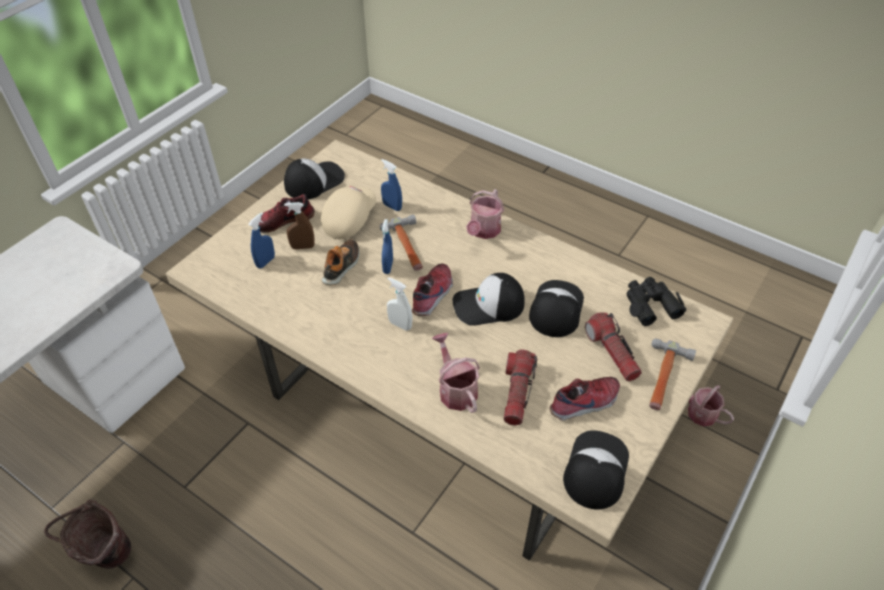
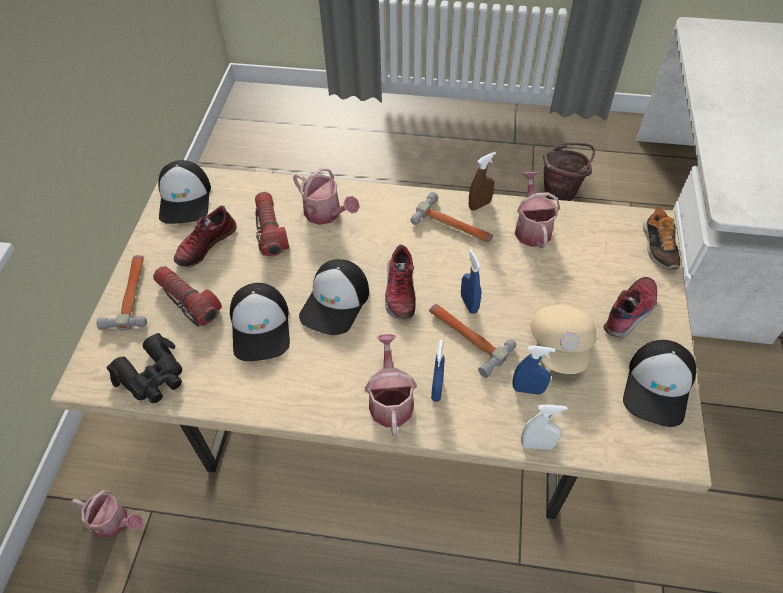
camera: 155 degrees right, 5 degrees up
blue spray bottle [248,212,275,268] -> blue spray bottle moved to [431,340,445,402]
brown spray bottle [284,202,315,249] -> brown spray bottle moved to [469,152,496,210]
shoe [322,239,359,285] -> shoe moved to [643,206,680,269]
white spray bottle [387,277,413,331] -> white spray bottle moved to [521,404,567,450]
cap [453,273,525,326] -> cap turned 150 degrees clockwise [299,259,369,335]
none -> hammer [411,192,493,243]
none -> watering can [515,171,560,249]

